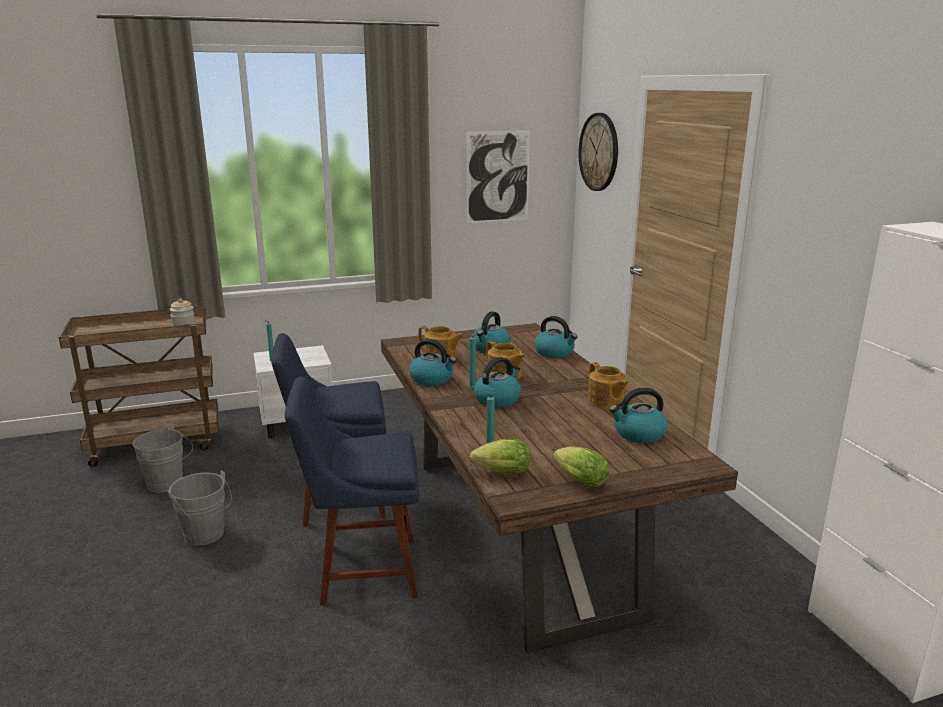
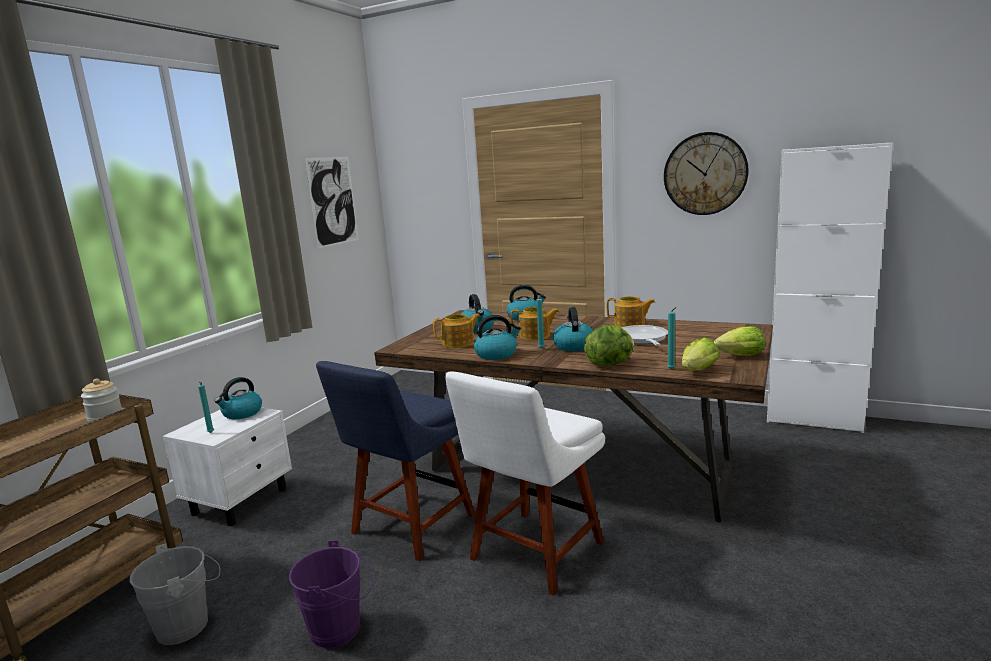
camera: 45 degrees left, 5 degrees down
grey bucket [167,470,232,545] -> purple bucket [289,540,374,649]
blue chair [285,376,419,605] -> white chair [445,372,605,596]
wall clock [579,113,618,191] -> wall clock moved to [664,132,749,215]
kettle [609,388,668,443] -> kettle moved to [214,377,262,419]
none -> lettuce [584,325,634,366]
none -> frying pan [622,325,668,346]

